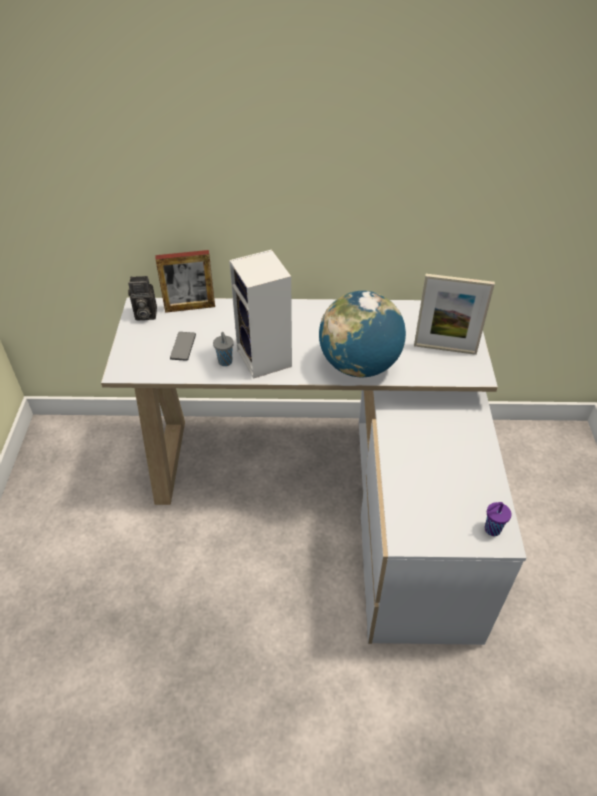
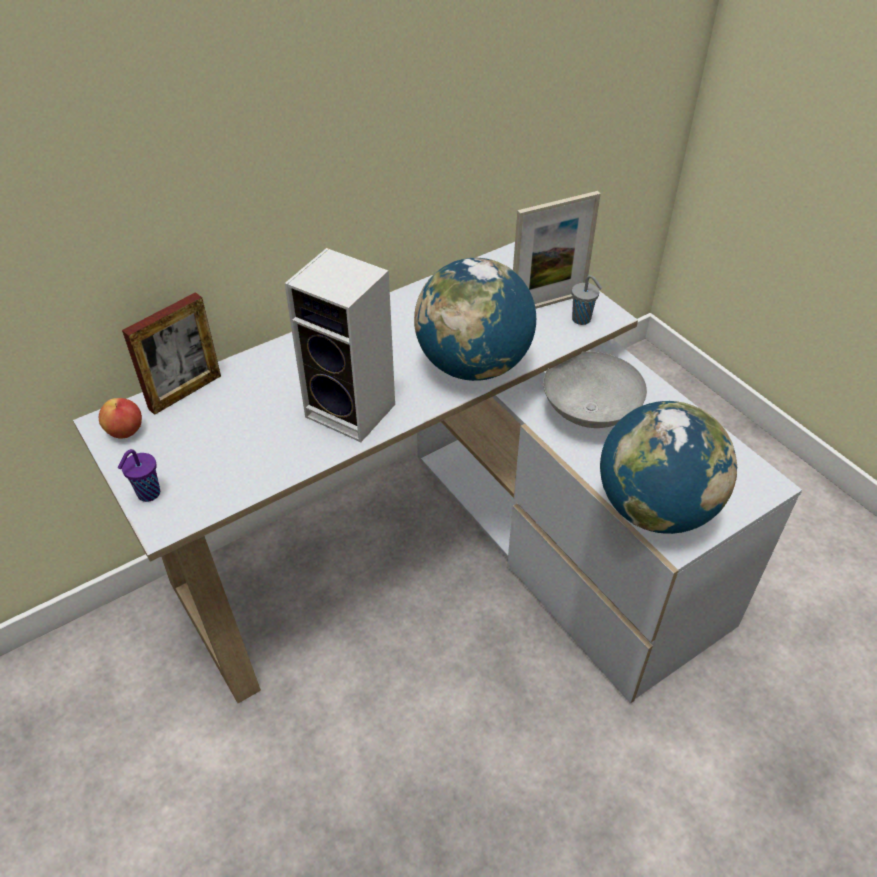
camera: 35 degrees left, 0 degrees up
camera [128,276,157,321] -> apple [99,398,142,439]
phone [170,332,196,361] -> none
grey cup [213,332,234,366] -> grey cup moved to [572,275,602,325]
purple cup [485,502,511,536] -> purple cup moved to [118,449,160,502]
none -> grey bowl [543,352,647,428]
none -> globe [600,401,737,534]

